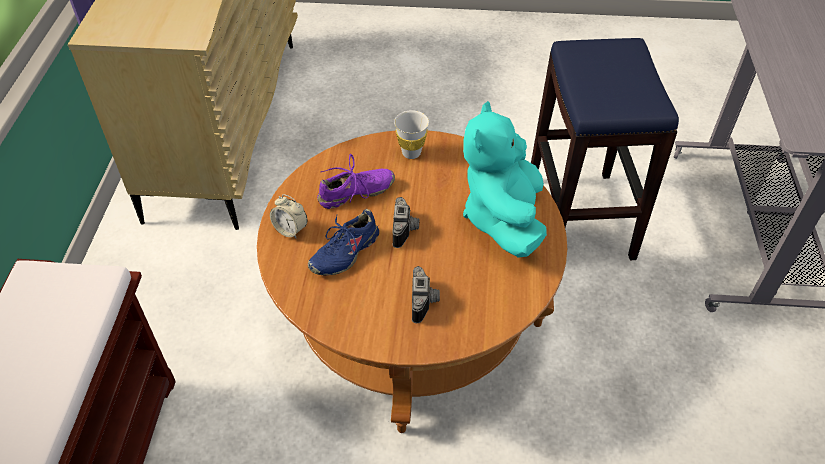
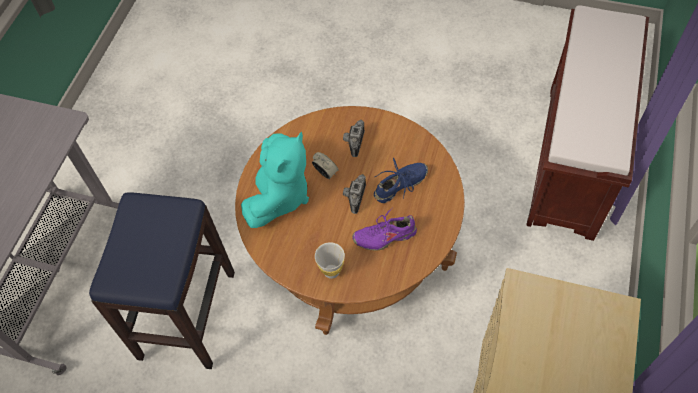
camera: 165 degrees left, 10 degrees up
alarm clock [270,194,308,239] -> alarm clock moved to [312,152,338,179]

